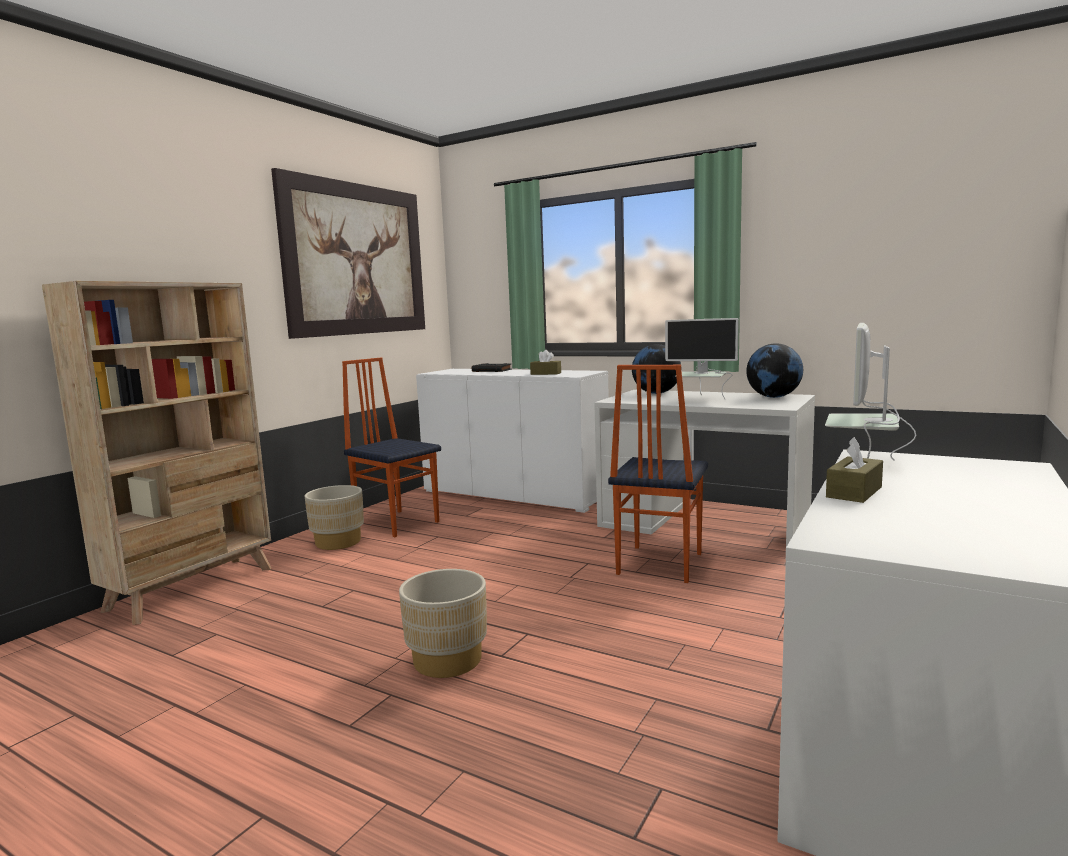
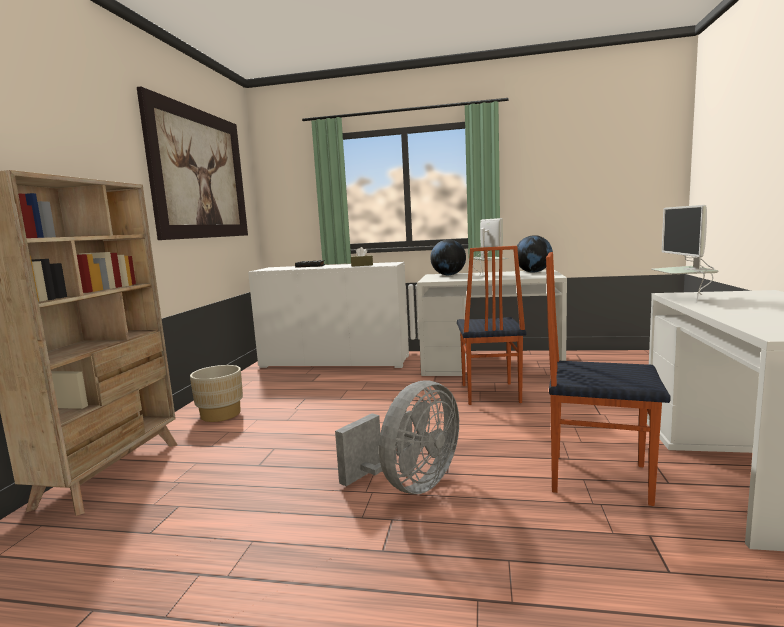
camera: 20 degrees left, 0 degrees up
chair [342,357,441,537] -> chair moved to [546,252,671,506]
beige planter [399,569,487,678] -> grey fan [335,381,459,494]
monitor [665,318,739,399] -> monitor turned 105 degrees counterclockwise [473,218,508,276]
brown tissue box [826,437,883,503] -> none

